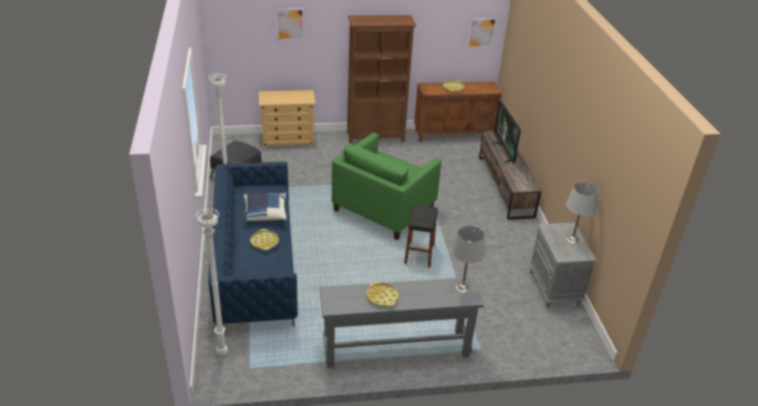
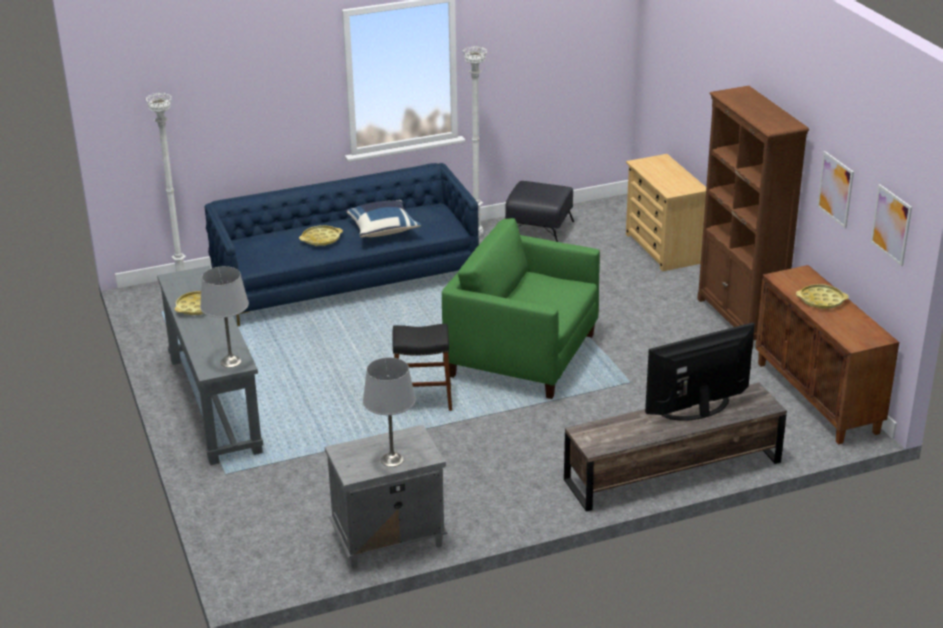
camera: 80 degrees right, 5 degrees down
picture [276,9,304,40] -> picture moved to [817,151,854,229]

